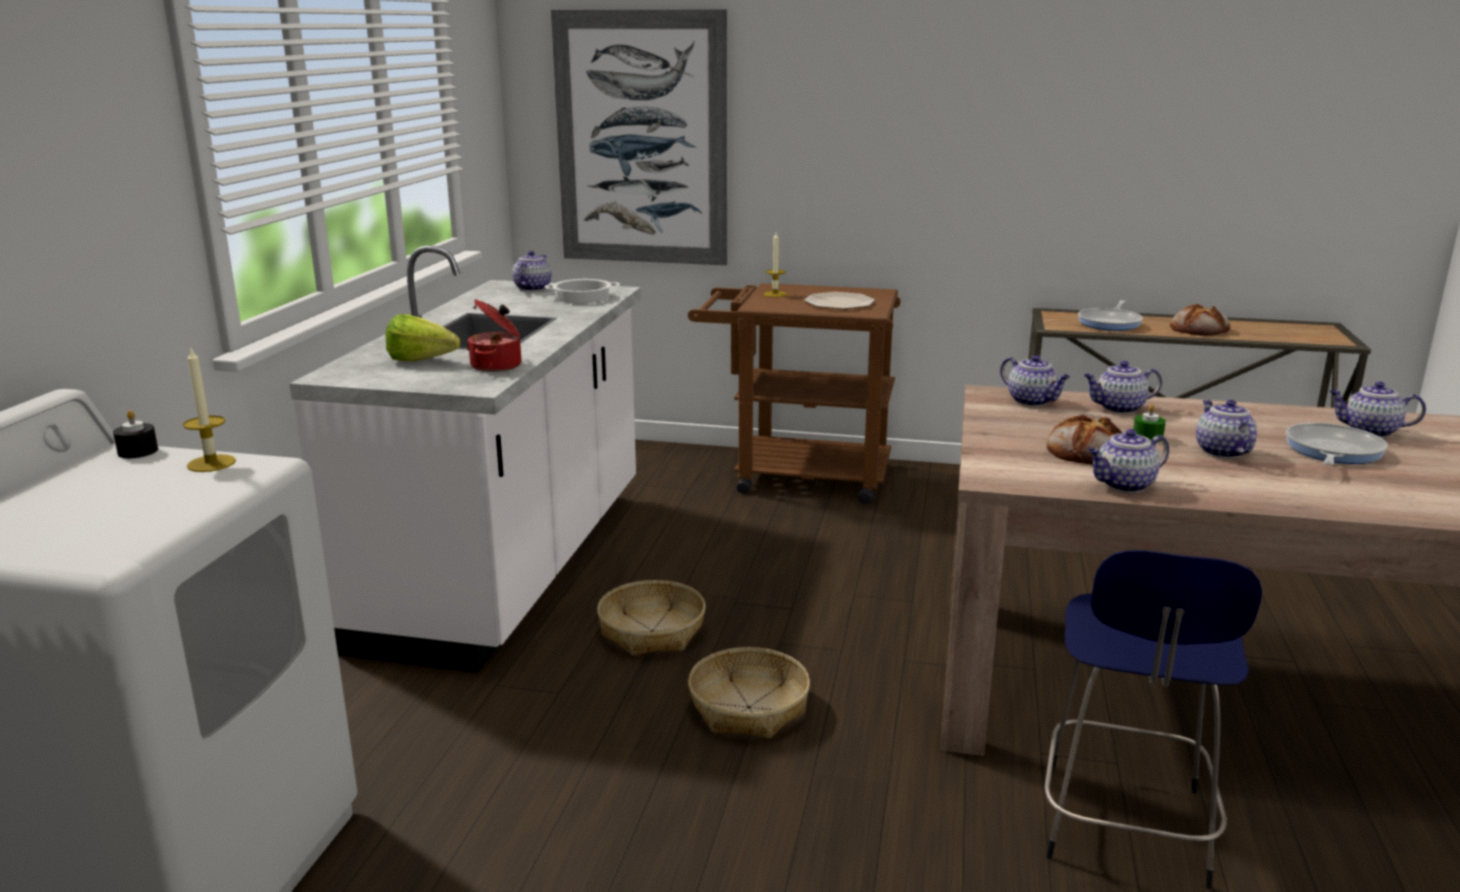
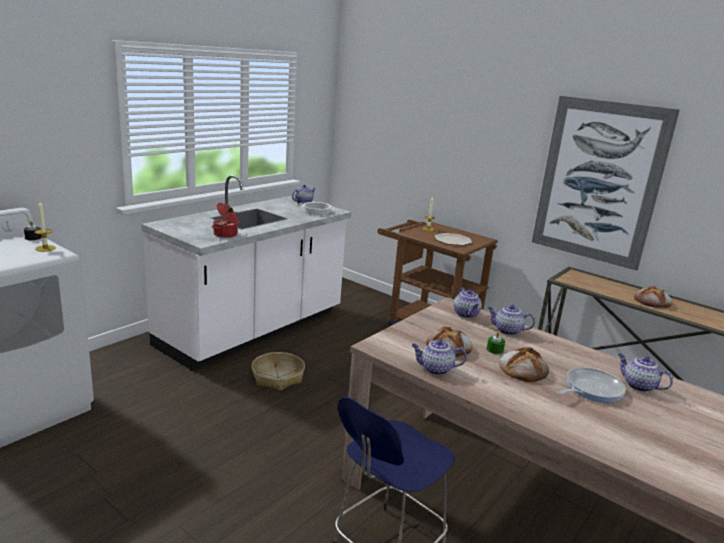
camera: 25 degrees right, 0 degrees up
lettuce [385,314,460,361] -> none
picture [551,9,727,265] -> picture moved to [532,96,680,271]
basket [688,647,810,739] -> none
frying pan [1078,300,1143,331] -> none
teapot [1196,400,1257,458] -> bread [499,347,549,382]

